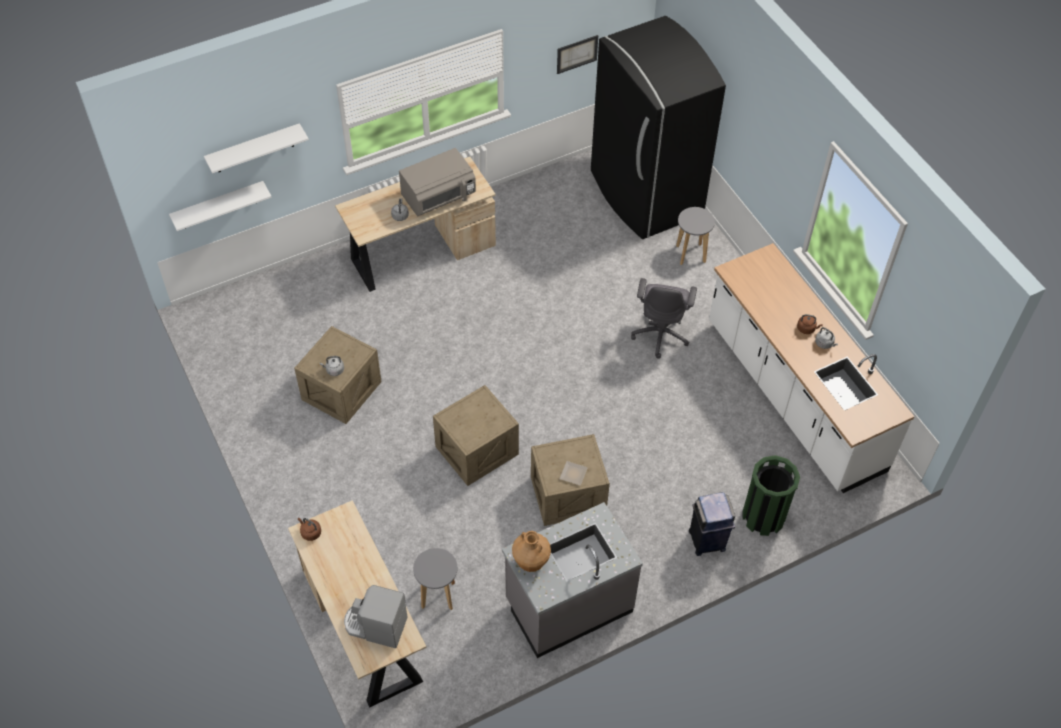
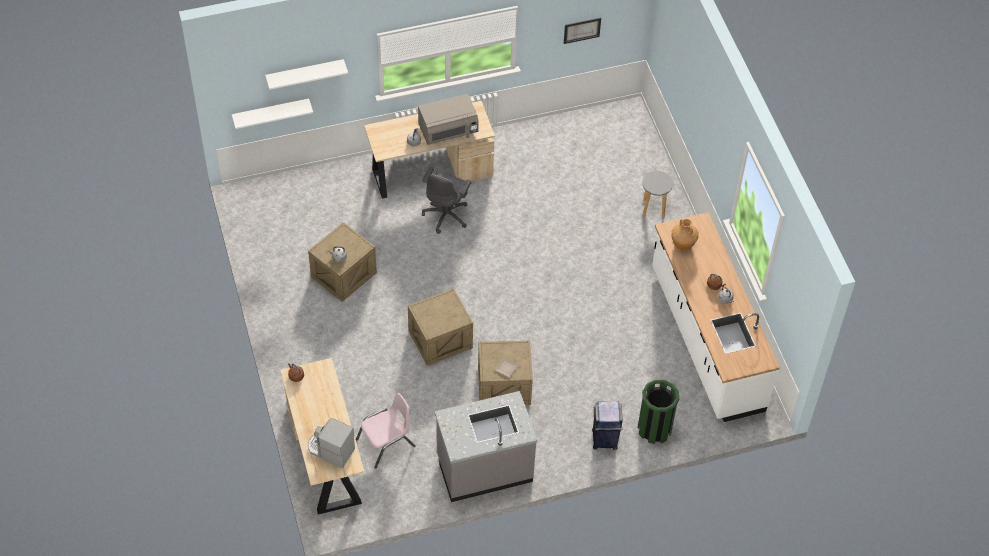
camera: 10 degrees right, 0 degrees up
grey stool [413,548,457,610] -> pink chair [356,393,416,469]
brown vase [512,531,551,572] -> brown vase moved to [671,219,699,251]
black fridge [591,16,726,239] -> none
grey office chair [631,278,697,359] -> grey office chair moved to [422,167,472,234]

